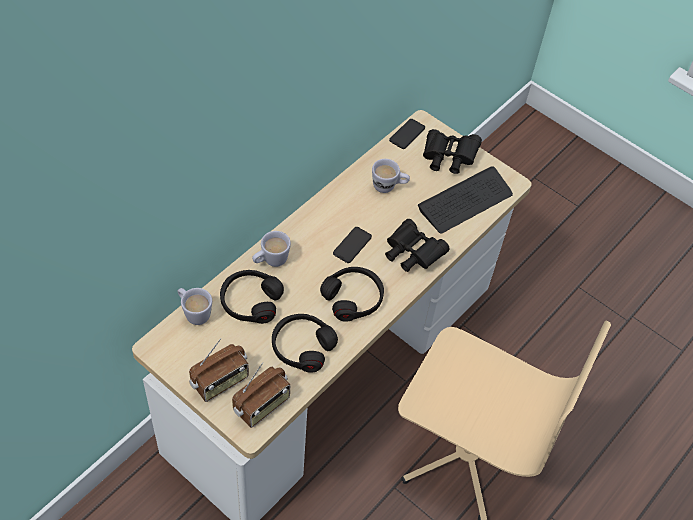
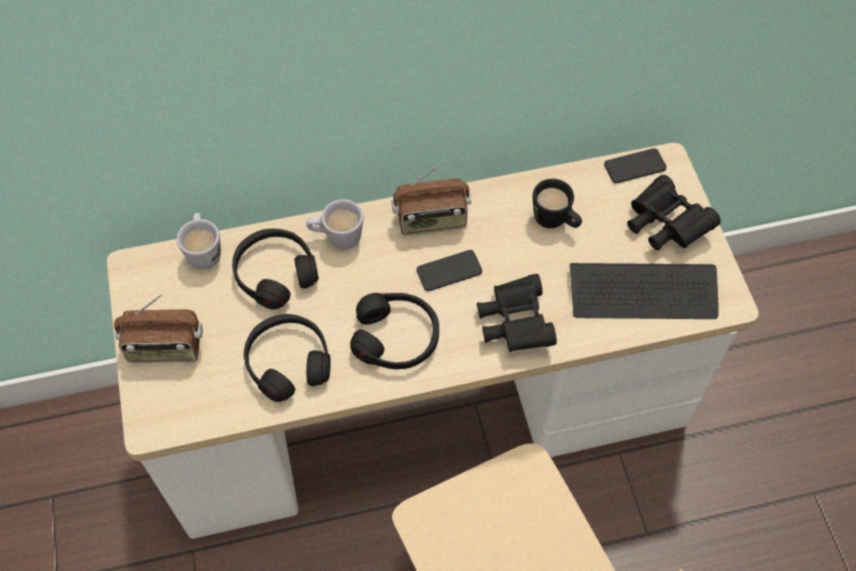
camera: 40 degrees right, 5 degrees up
radio [232,362,290,428] -> radio moved to [392,161,471,236]
white mug [372,159,410,193] -> black mug [533,179,582,228]

